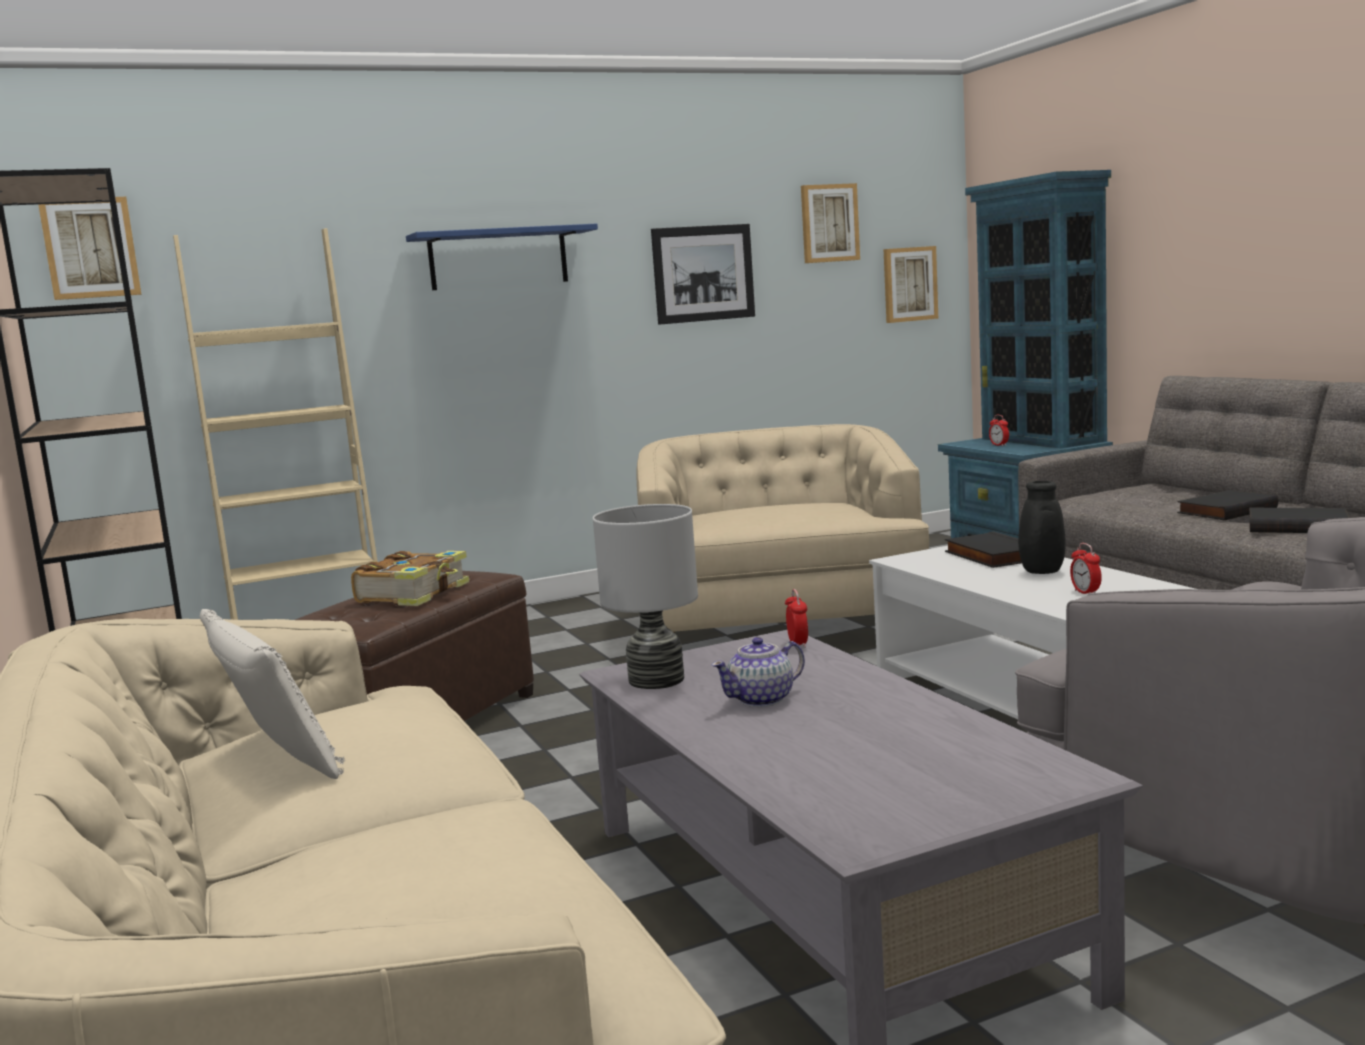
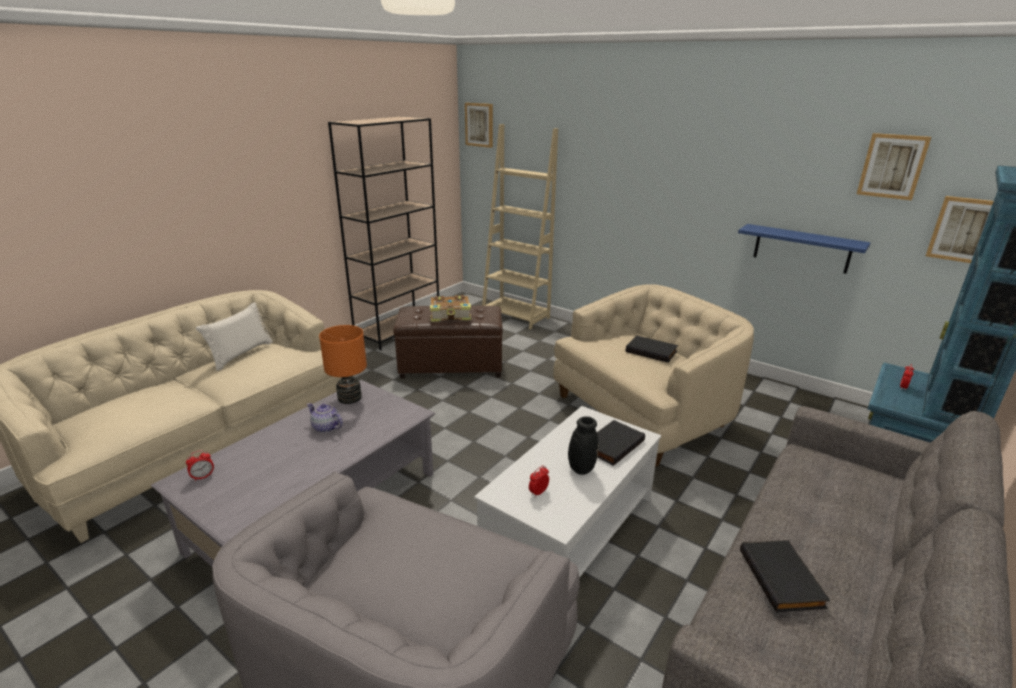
camera: 60 degrees right, 15 degrees up
blue shelf [406,223,598,290] -> blue shelf moved to [738,224,871,274]
grey table lamp [593,504,698,689] -> orange table lamp [319,325,367,404]
picture [651,224,755,325] -> none
alarm clock [785,589,808,648] -> alarm clock moved to [186,450,214,481]
black book [1177,490,1278,520] -> black book moved to [626,335,678,363]

